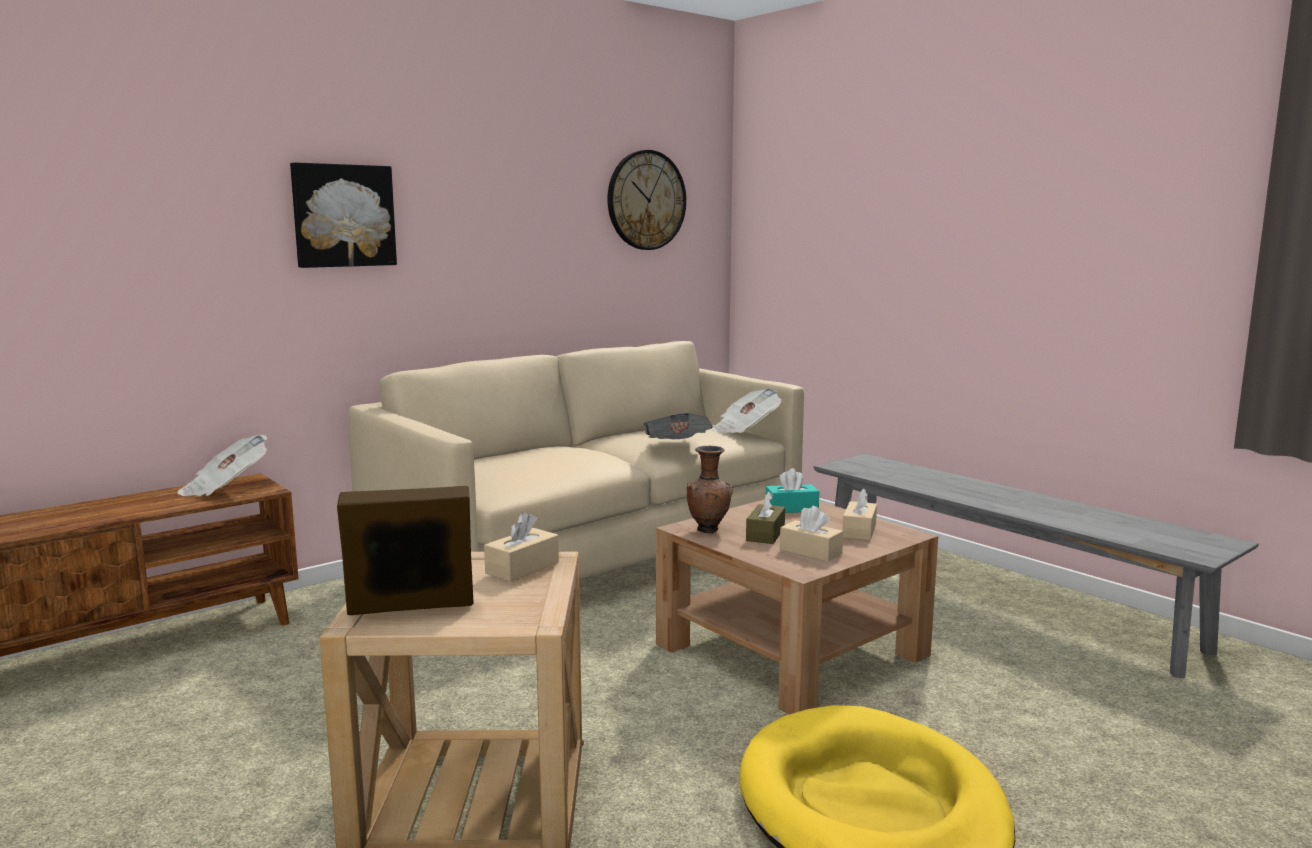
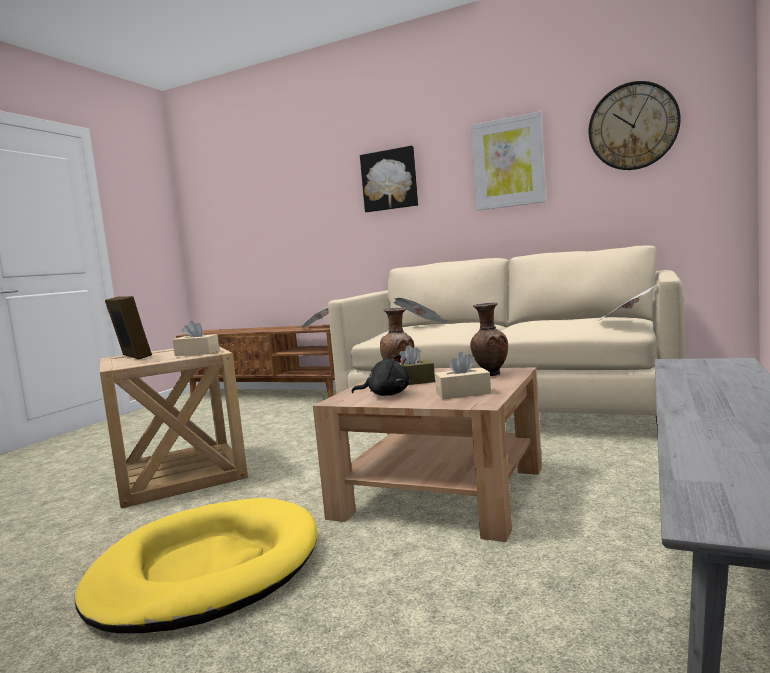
camera: 65 degrees right, 5 degrees down
newspaper [643,413,713,439] -> newspaper moved to [394,298,449,322]
turquoise tissue box [766,468,819,513] -> brown vase [470,302,508,376]
beige tissue box [780,506,843,562] -> black plush toy [352,354,410,396]
none -> picture [471,112,546,211]

